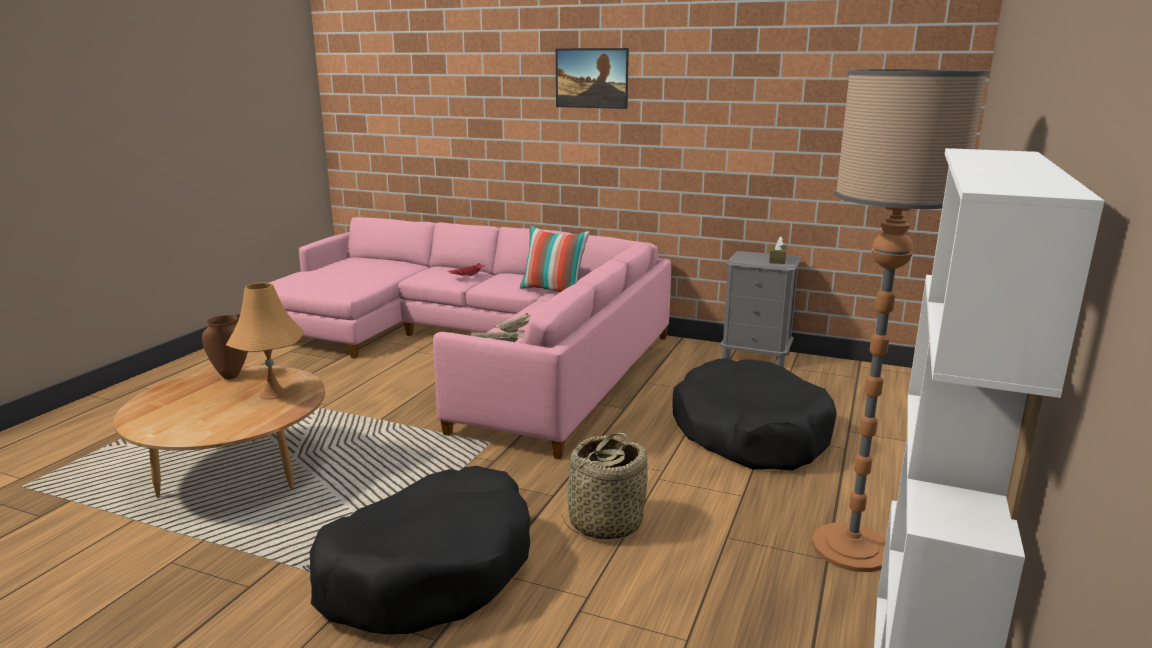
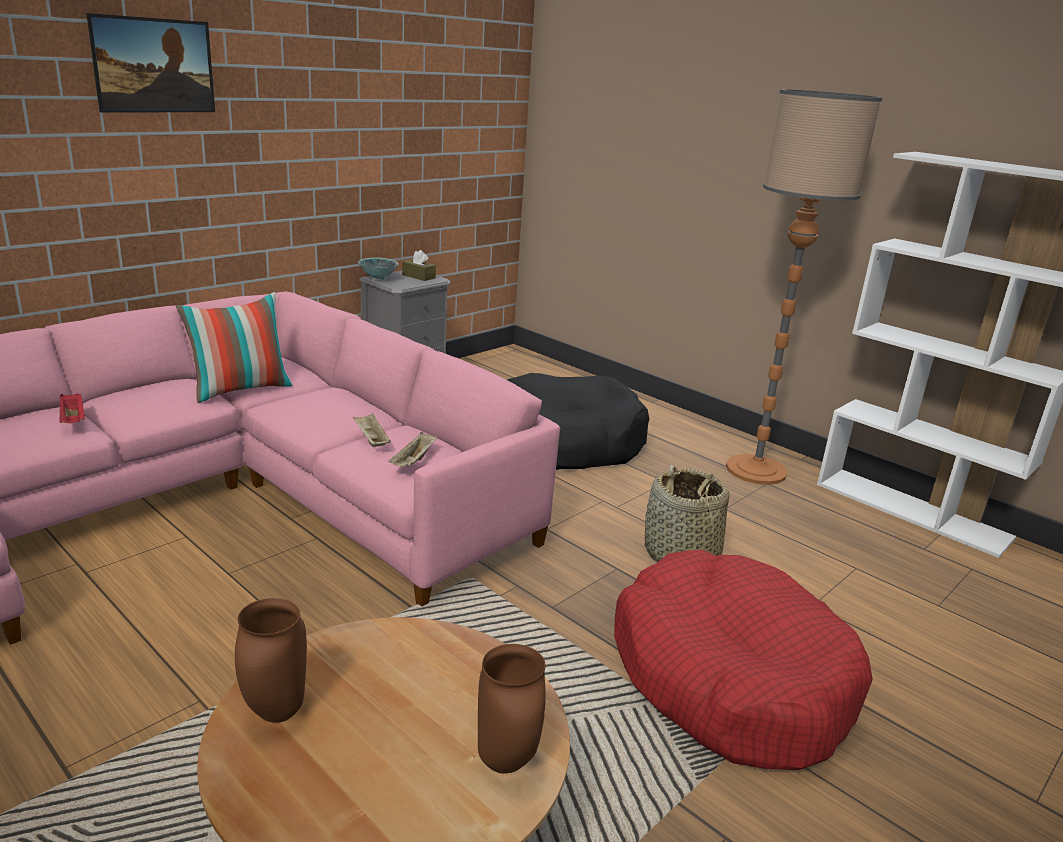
camera: 70 degrees left, 5 degrees up
orange table lamp [226,282,305,400] -> none
black dog bed [310,466,531,634] -> red dog bed [614,550,873,770]
none -> bowl [358,258,399,281]
none -> brown vase [478,644,545,774]

